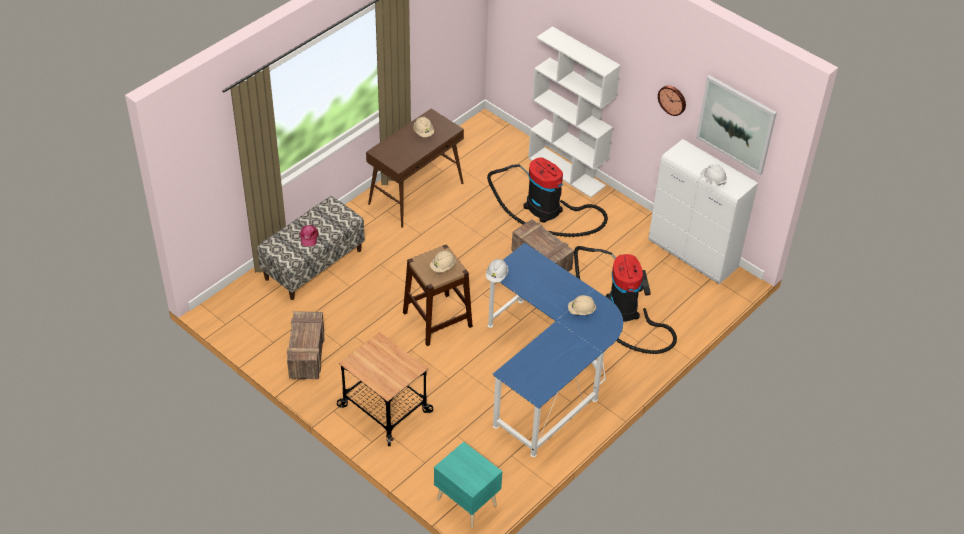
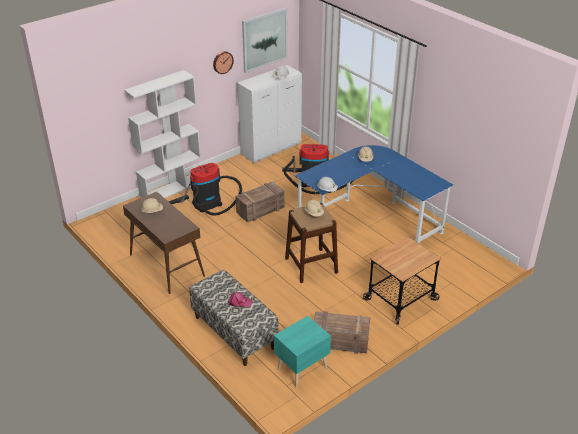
camera: 80 degrees left, 10 degrees down
turquoise nightstand [434,442,502,528] -> turquoise nightstand moved to [274,316,331,388]

